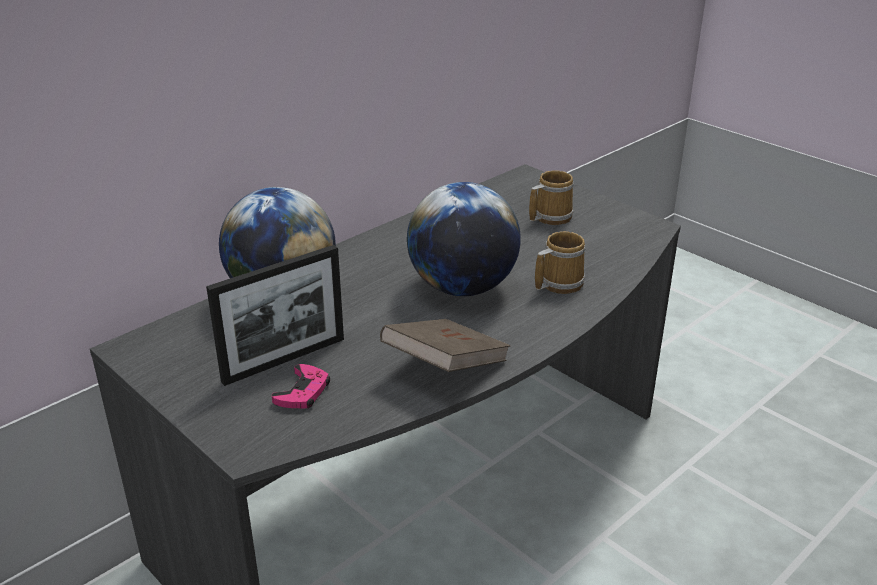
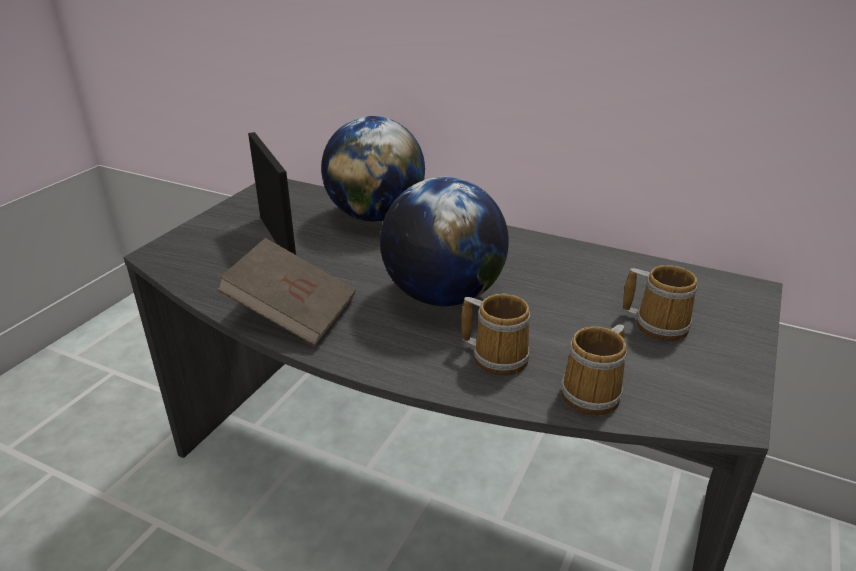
camera: 70 degrees right, 0 degrees up
picture frame [206,245,344,386] -> picture frame turned 150 degrees counterclockwise [248,132,296,255]
pink game controller [272,364,330,408] -> none
none -> mug [561,324,627,416]

